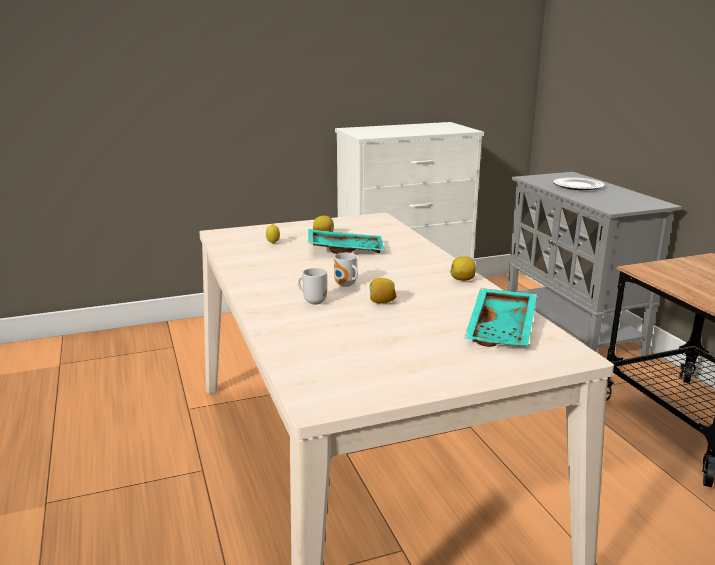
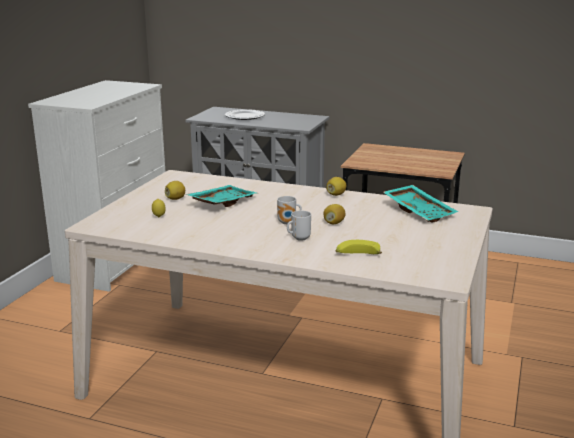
camera: 50 degrees left, 0 degrees up
none -> banana [336,240,382,254]

